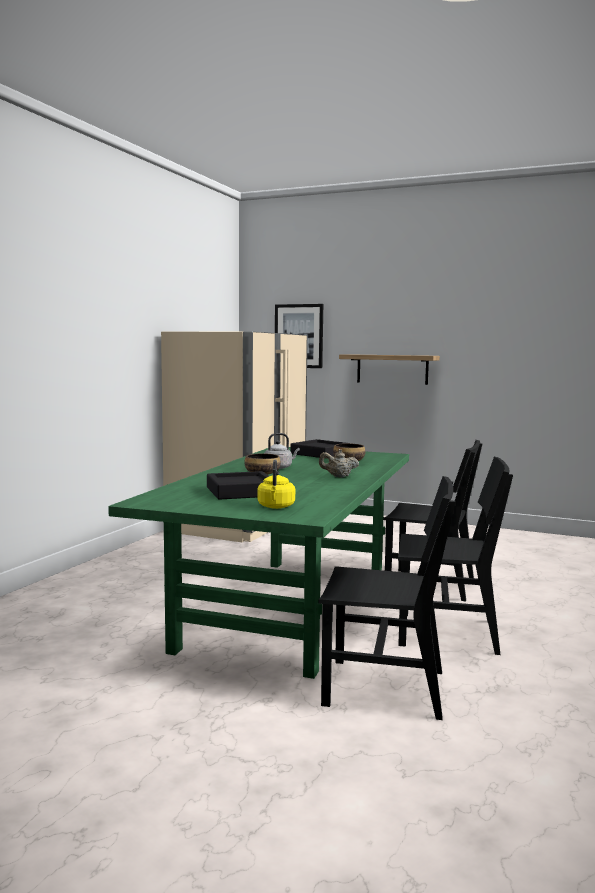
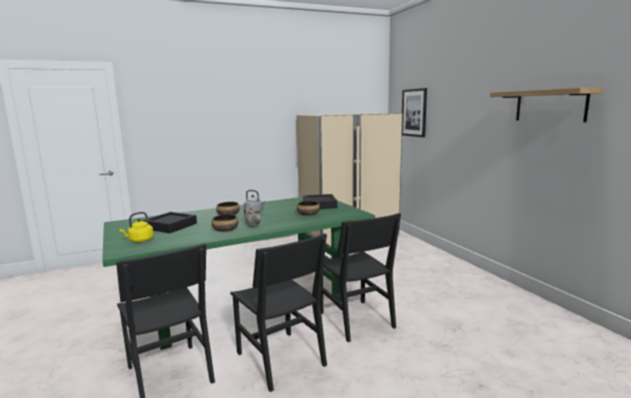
camera: 45 degrees right, 5 degrees up
shelf [339,354,440,385] -> shelf moved to [490,88,604,122]
none -> bowl [211,214,239,232]

